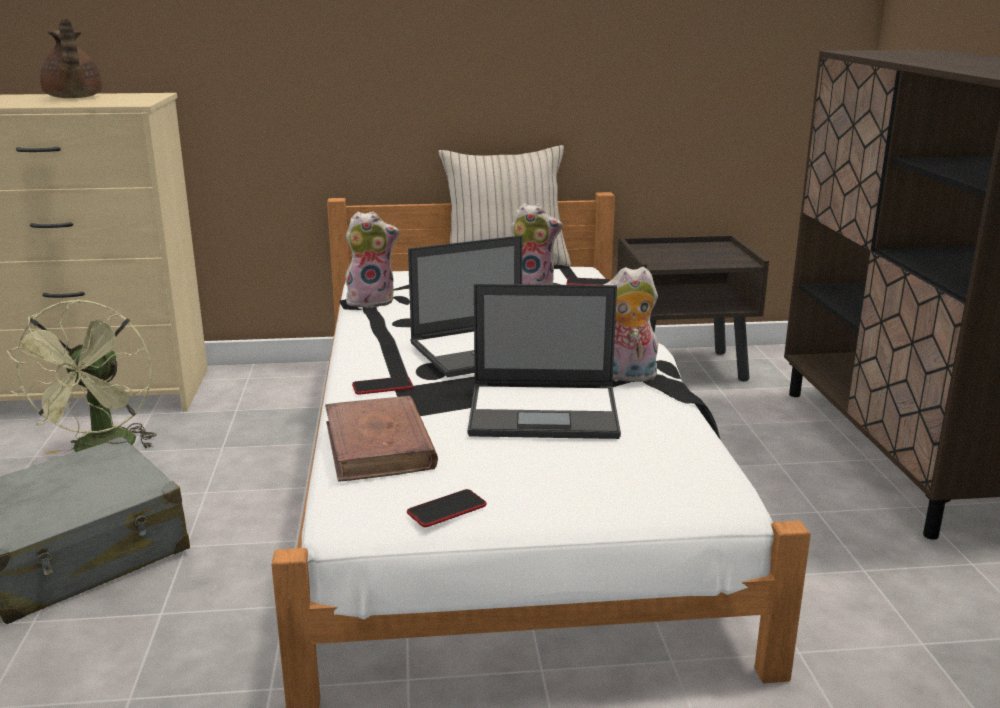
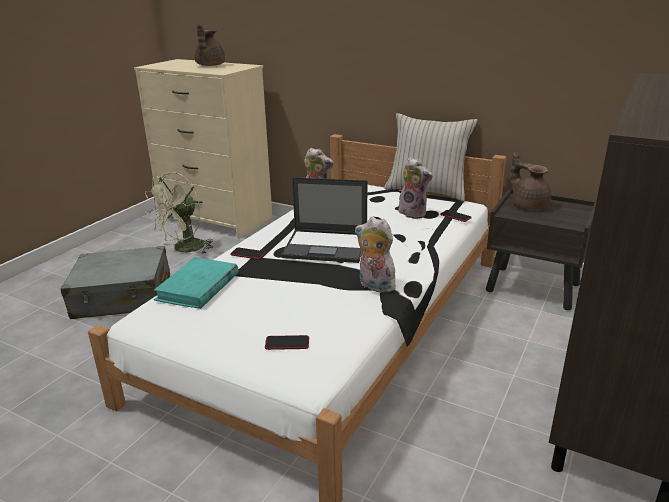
camera: 35 degrees right, 5 degrees up
brown book [325,396,438,482] -> turquoise book [154,257,239,309]
phone [407,489,487,527] -> phone moved to [265,335,309,350]
laptop [468,284,621,439] -> none
none -> brown teapot [511,152,551,210]

